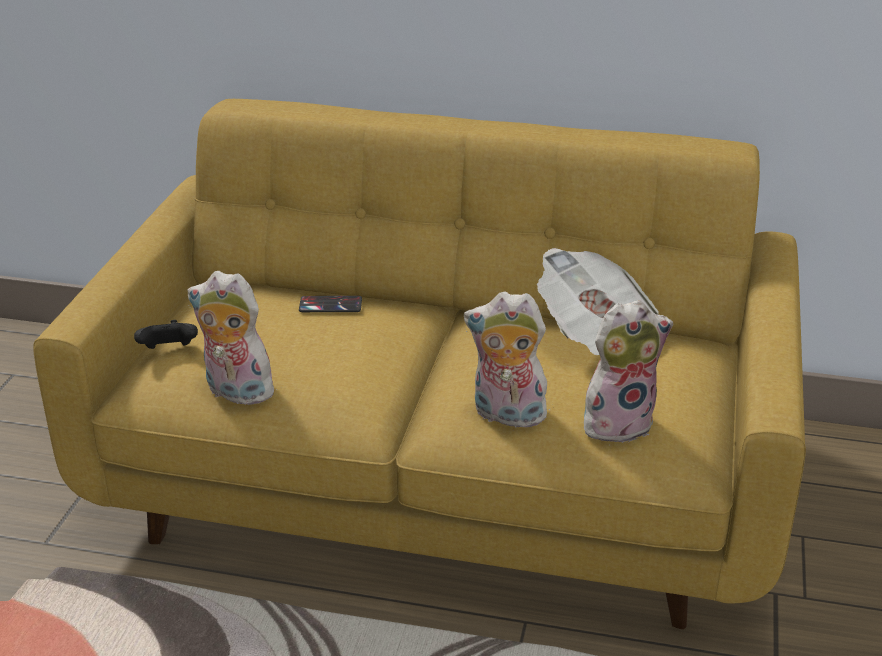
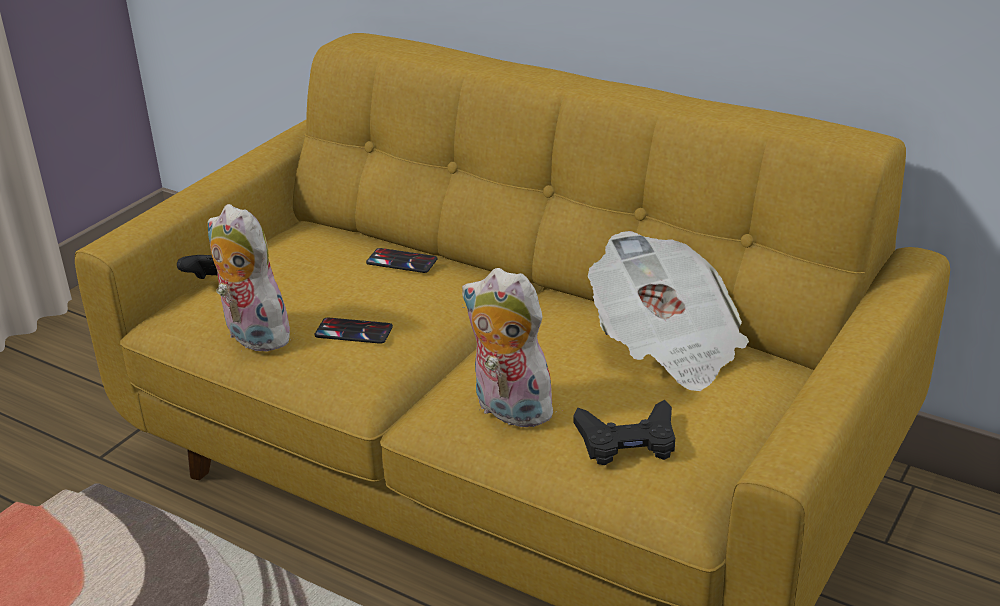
camera: 20 degrees right, 0 degrees up
plush toy [584,300,673,443] -> black game controller [573,400,675,465]
none -> phone [314,317,393,344]

